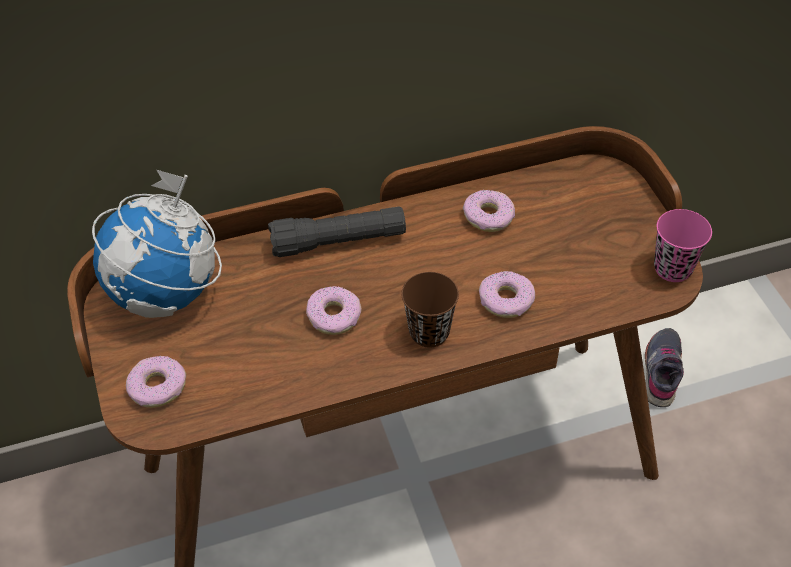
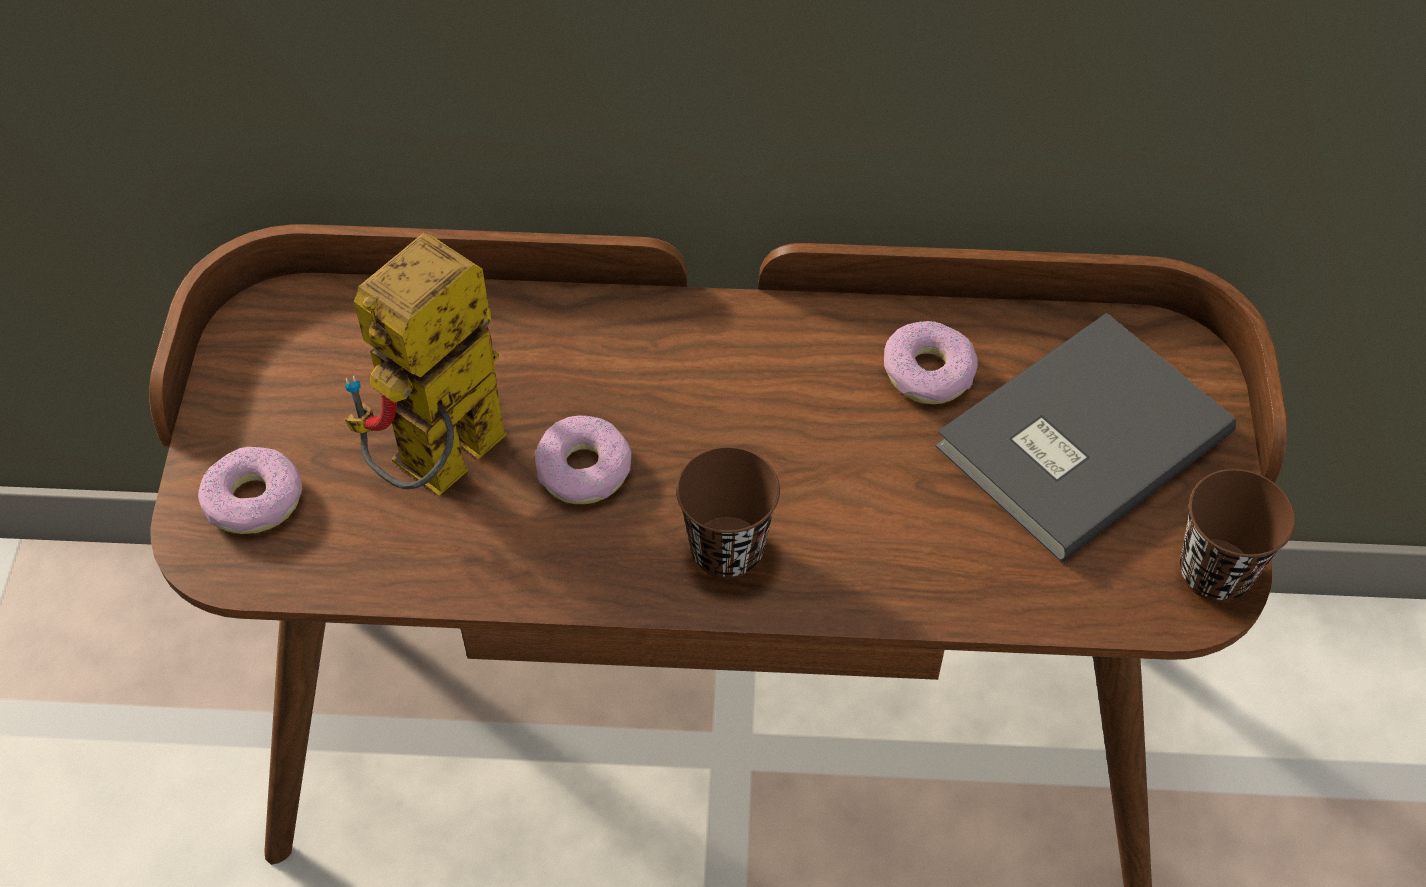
camera: 20 degrees right, 5 degrees up
globe [92,170,222,318] -> none
black flashlight [268,207,406,257] -> none
donut [479,271,535,318] -> none
grey shoe [645,328,684,407] -> none
pink cup [654,209,712,282] -> brown cup [1180,469,1295,602]
none -> toy robot [345,233,507,496]
none -> grey book [935,313,1236,563]

